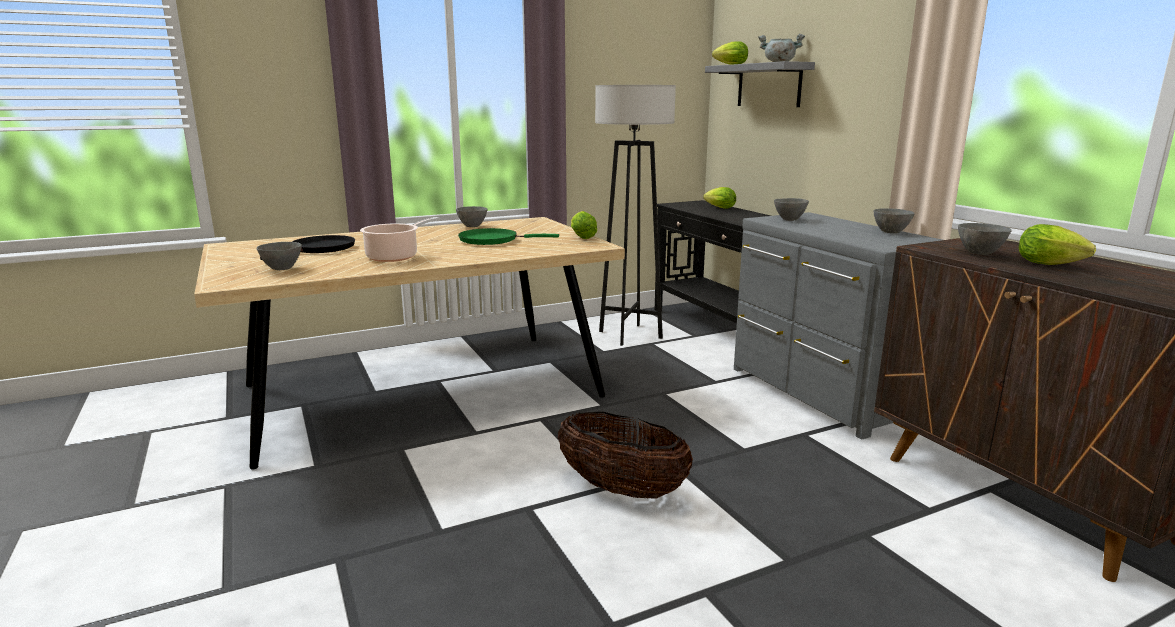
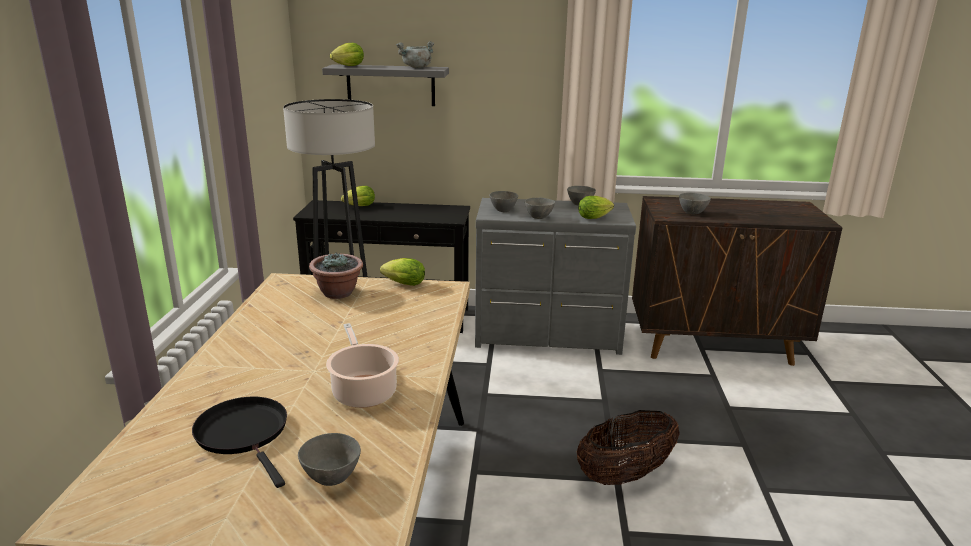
camera: 60 degrees left, 5 degrees up
grey bowl [456,206,487,227] -> grey bowl moved to [525,198,555,219]
green frying pan [458,228,559,245] -> none
lettuce [1019,224,1096,265] -> lettuce moved to [578,196,614,219]
none -> potted plant [309,252,363,299]

